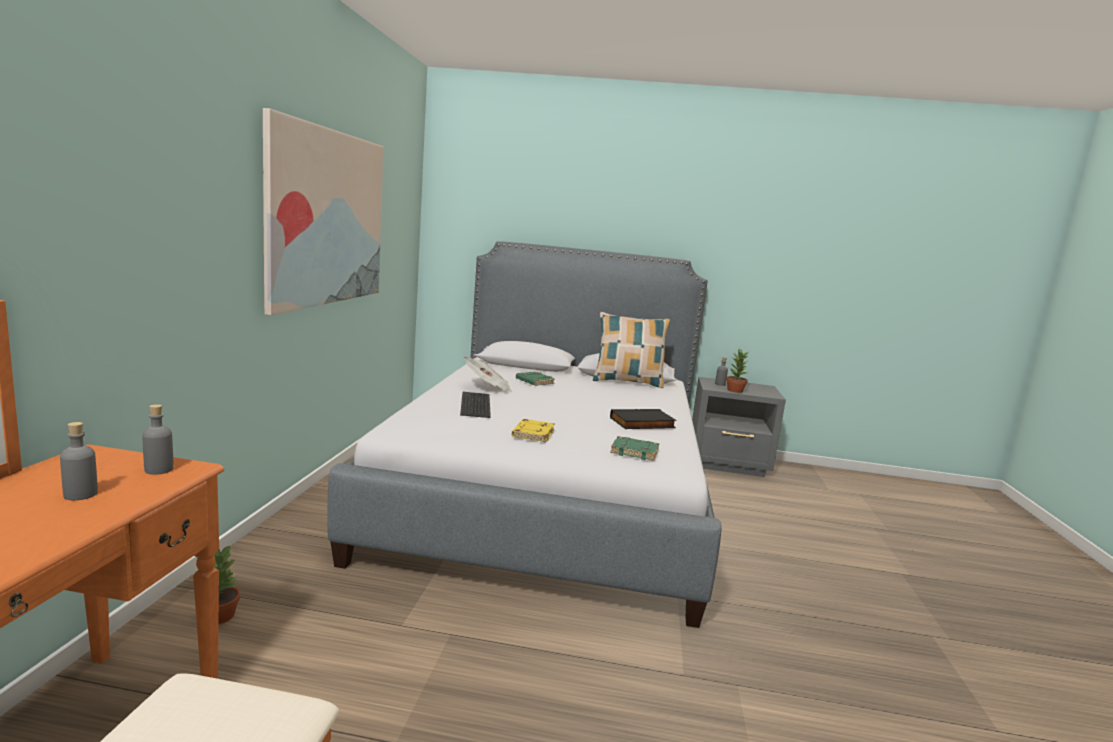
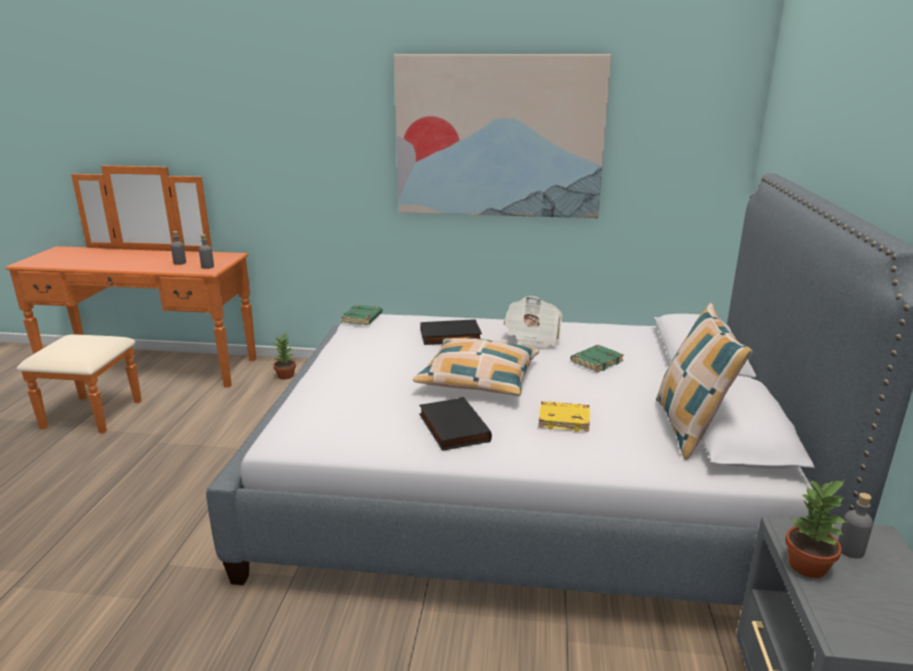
camera: 90 degrees right, 10 degrees up
keyboard [460,392,491,418] -> black book [421,319,482,345]
yellow book [511,419,555,442] -> yellow book moved to [538,401,590,432]
green book [610,436,659,461] -> green book moved to [341,305,383,325]
none -> pillow [413,338,539,396]

